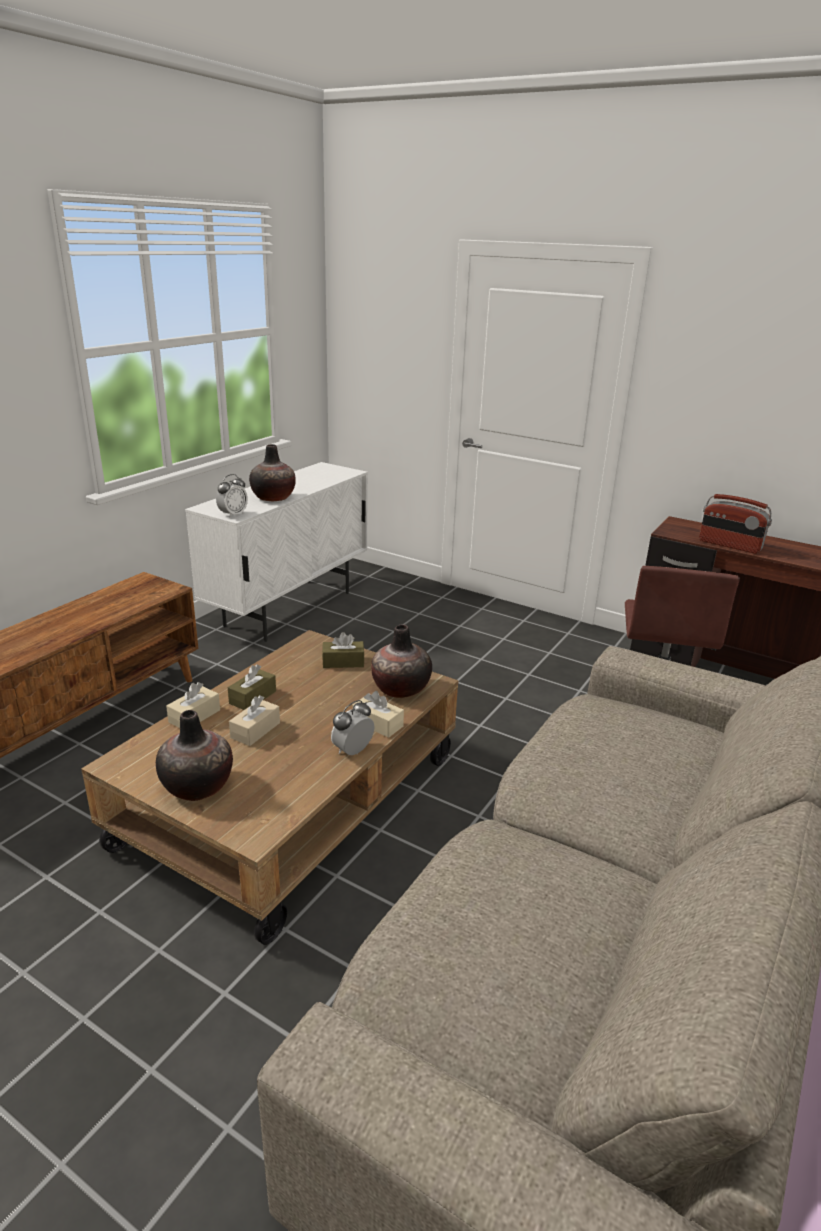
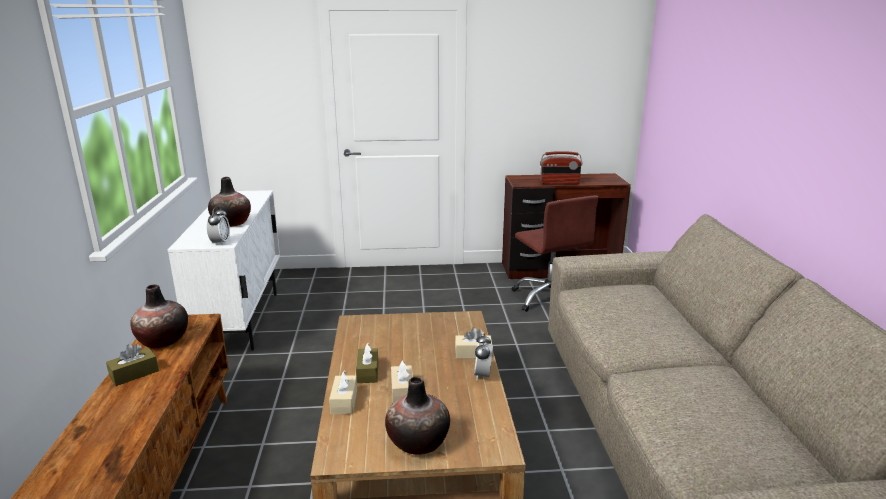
camera: 35 degrees left, 5 degrees down
brown tissue box [322,632,364,668] -> brown tissue box moved to [106,344,159,386]
vase [371,625,432,698] -> vase moved to [130,284,188,348]

